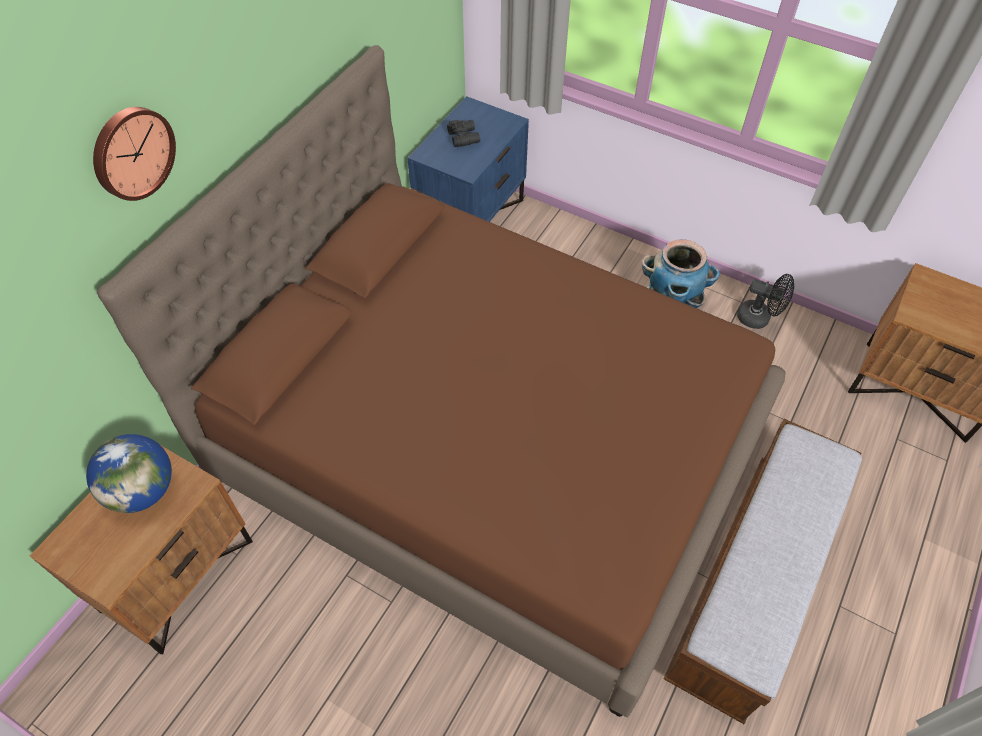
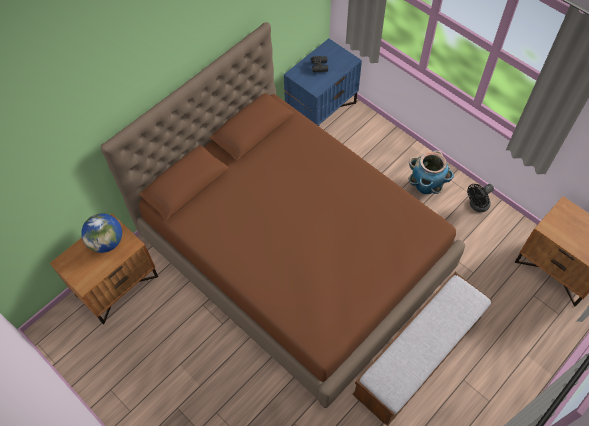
camera: 15 degrees right, 5 degrees up
wall clock [93,107,176,201] -> none
black fan [737,274,794,329] -> black fan turned 105 degrees clockwise [467,184,494,213]

